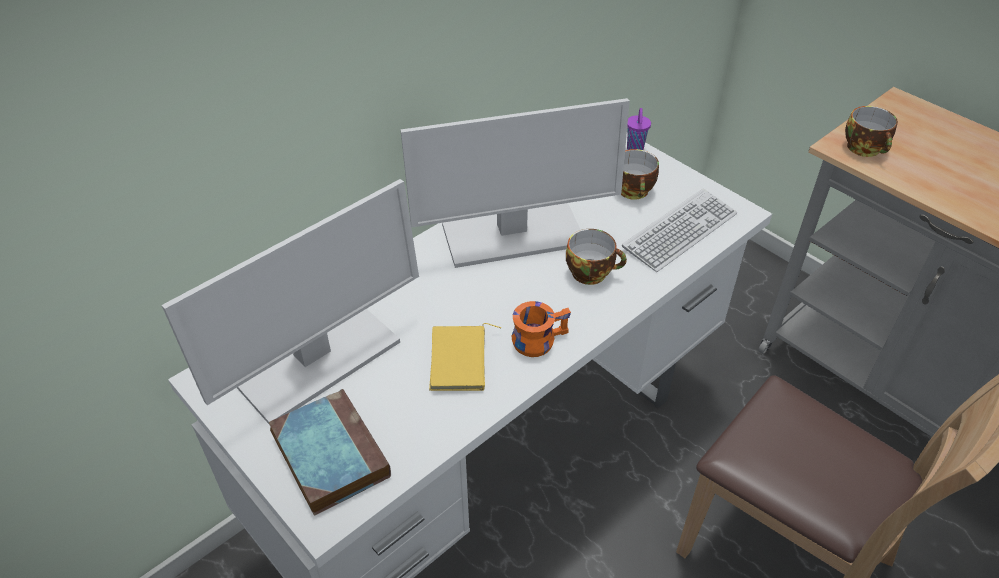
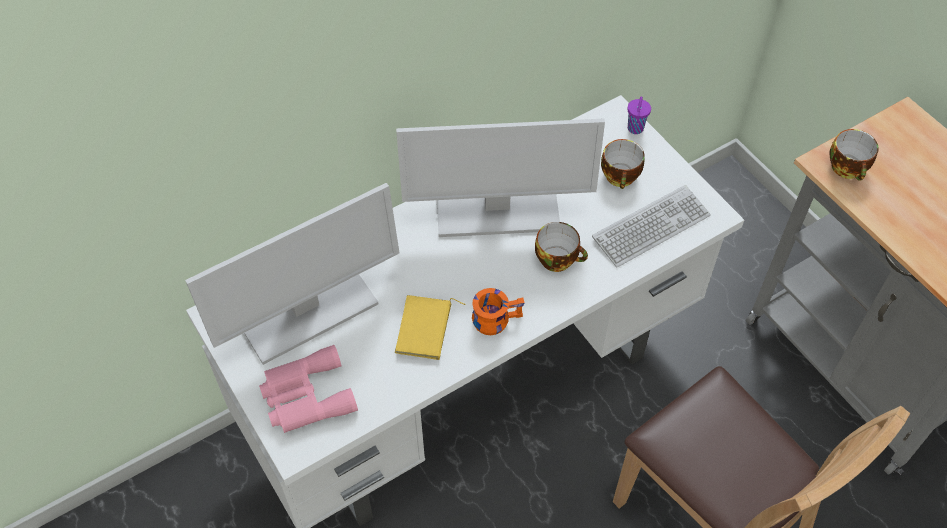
camera: 10 degrees right, 10 degrees up
book [269,389,391,516] -> pink binoculars [259,345,358,433]

